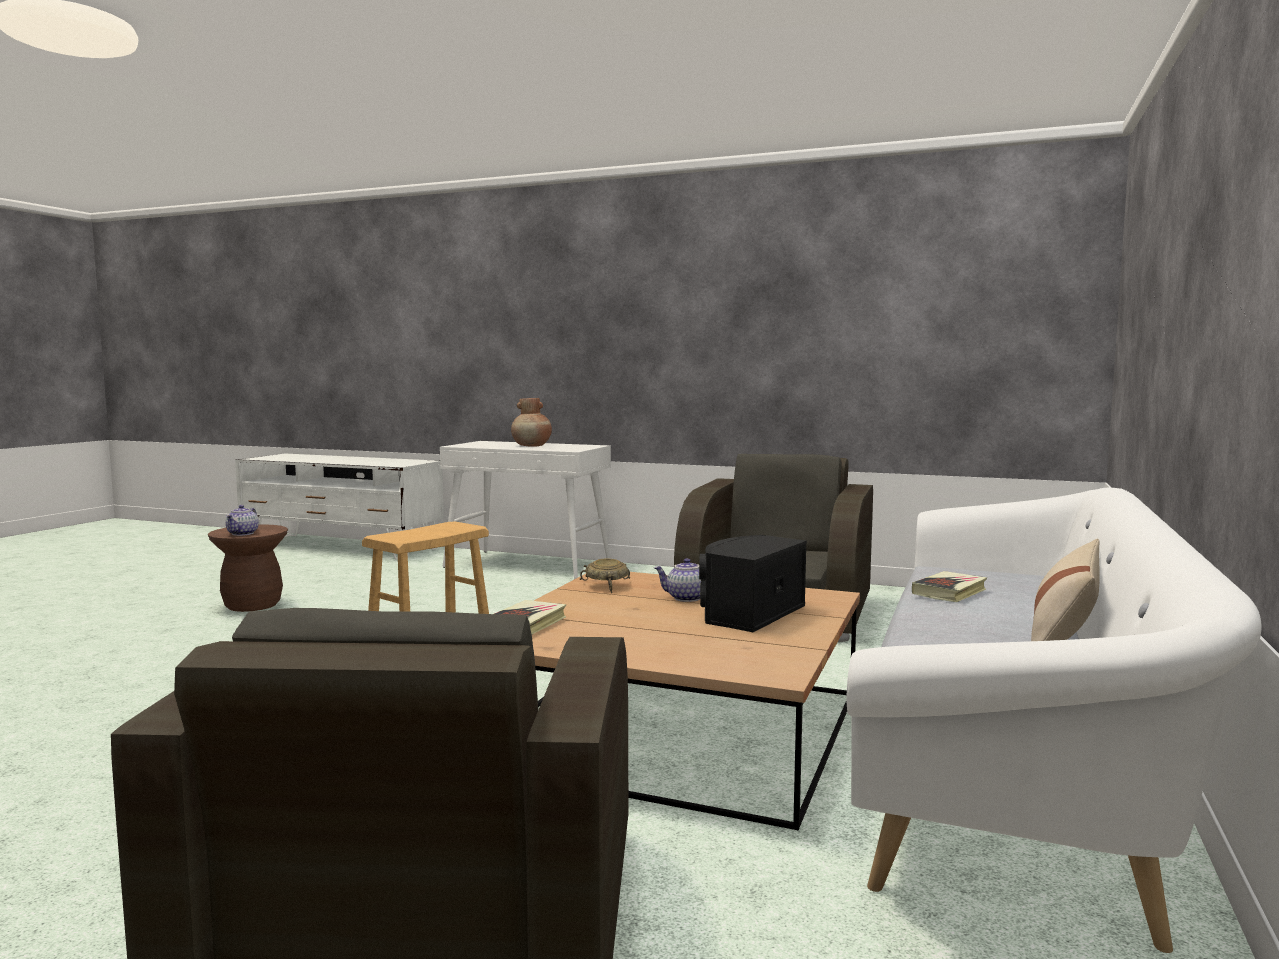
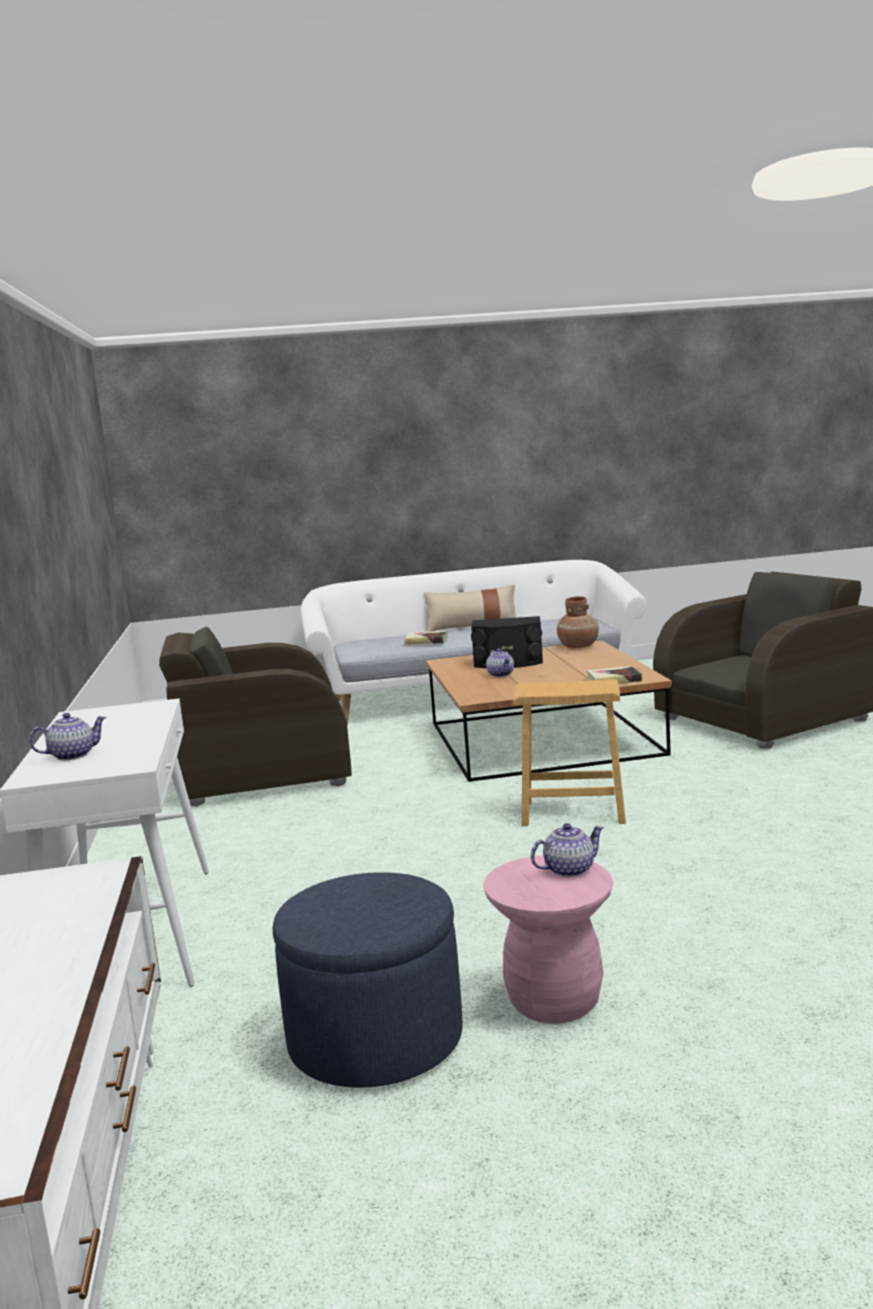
camera: 120 degrees left, 5 degrees up
brown stool [208,525,288,612] -> pink stool [483,855,613,1024]
brown vase [511,398,552,447] -> brown vase moved to [557,596,599,648]
beige bowl [579,558,630,593] -> none
none -> teapot [29,713,106,760]
none -> blue ottoman [273,872,463,1088]

